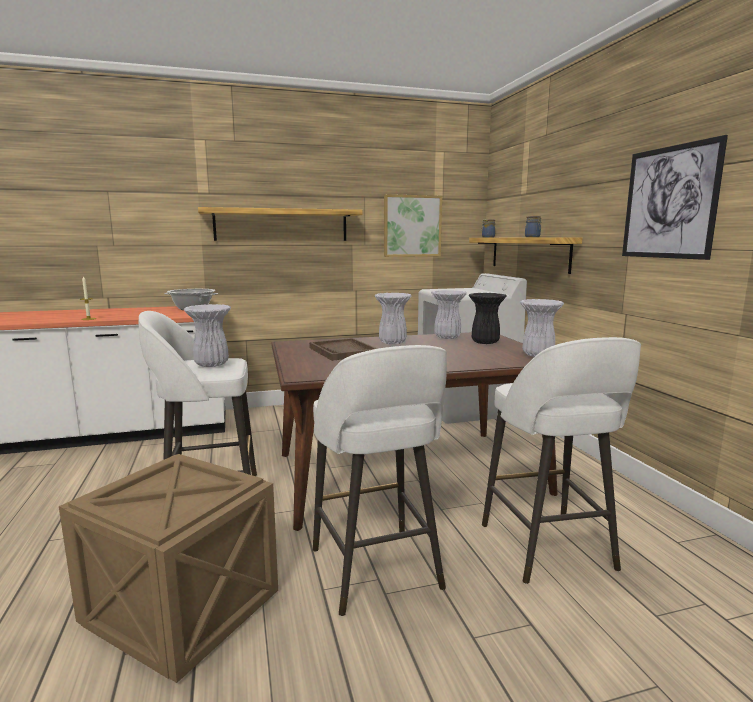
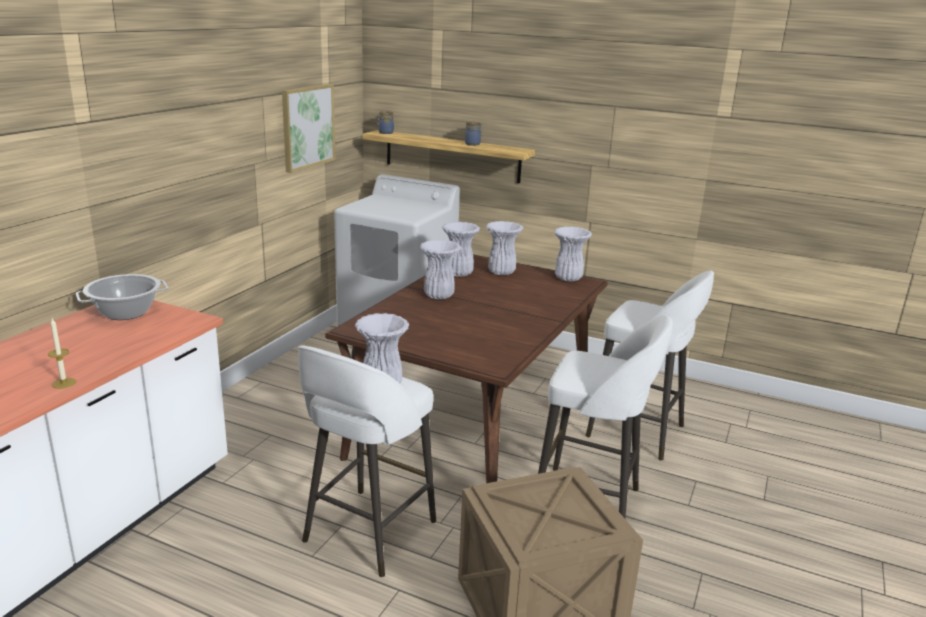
camera: 50 degrees left, 10 degrees up
shelf [198,207,363,241] -> none
brown tray [309,338,378,361] -> none
black vase [469,293,507,344] -> white vase [486,221,523,275]
picture [622,135,728,260] -> none

